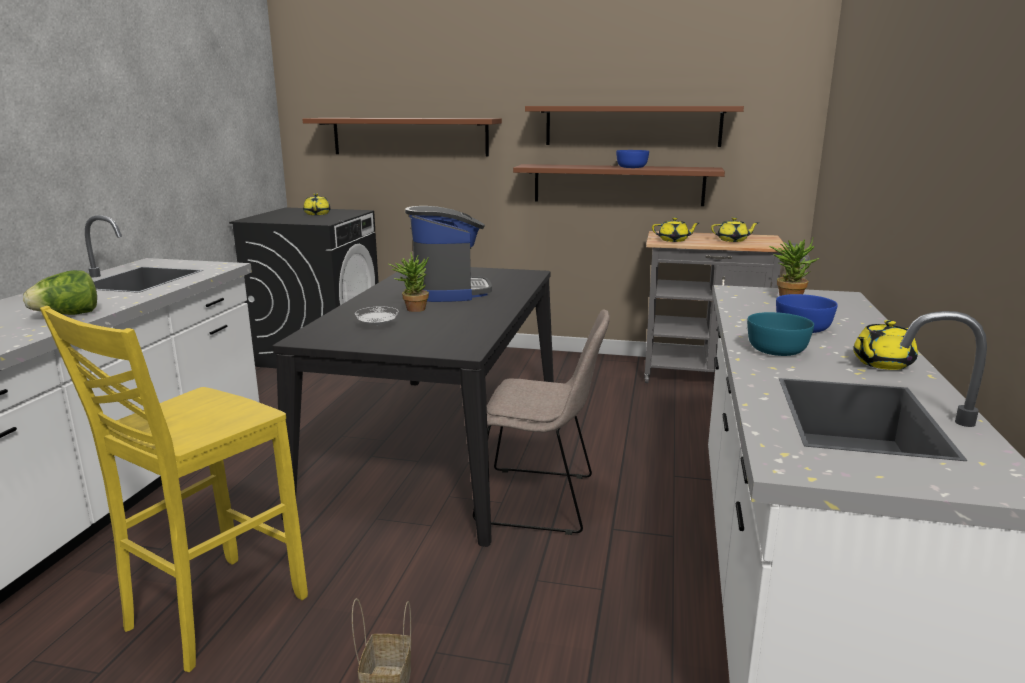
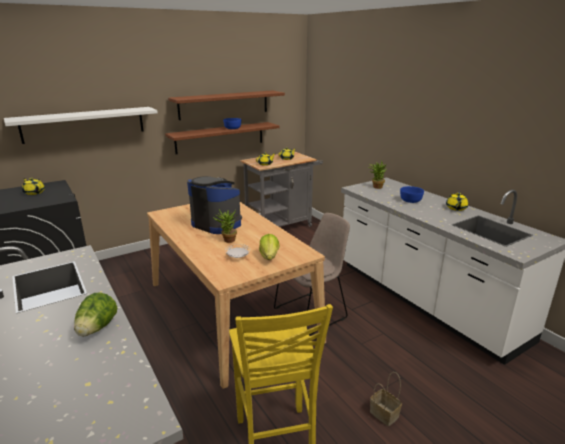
camera: 45 degrees left, 5 degrees up
black dining table [273,267,554,547] -> beige dining table [147,202,326,389]
brown shelf [302,118,502,156] -> white shelf [4,107,158,144]
turquoise bowl [747,312,814,356] -> none
none -> lettuce [259,234,280,260]

